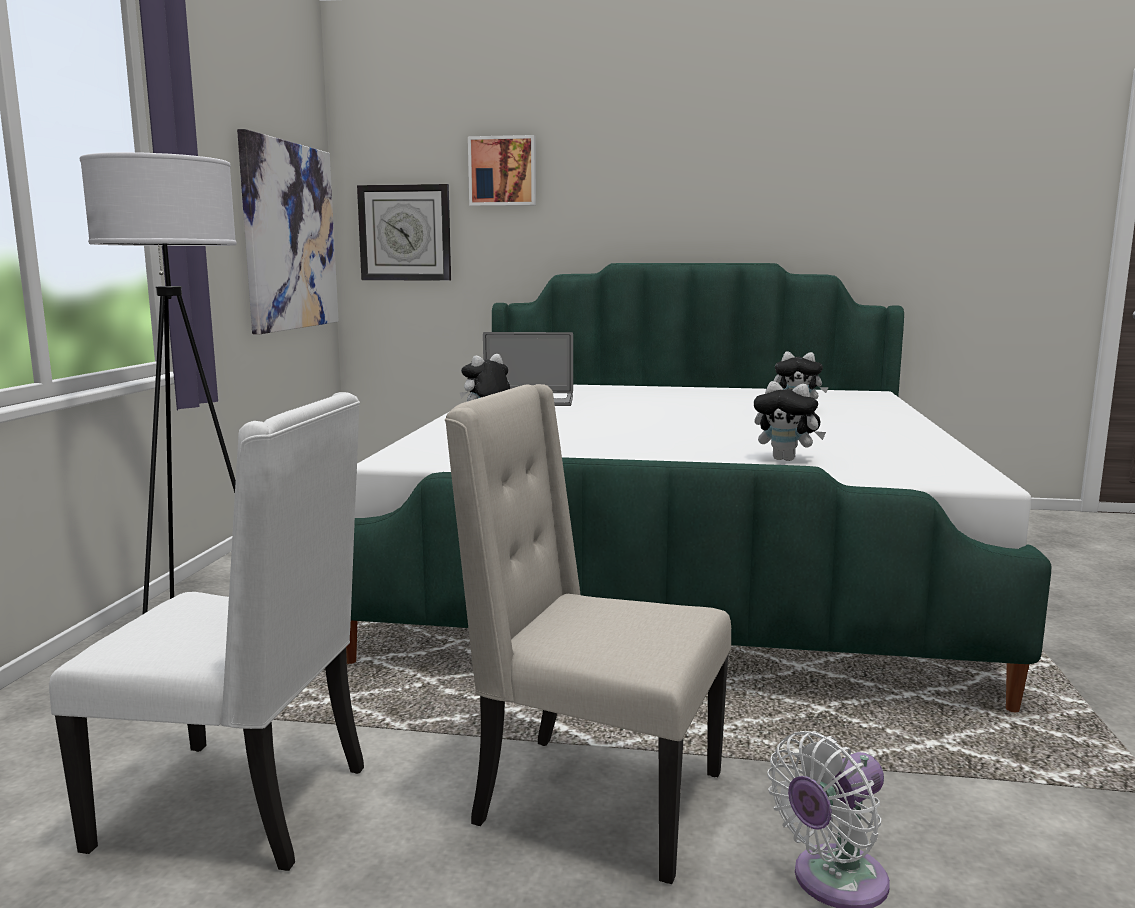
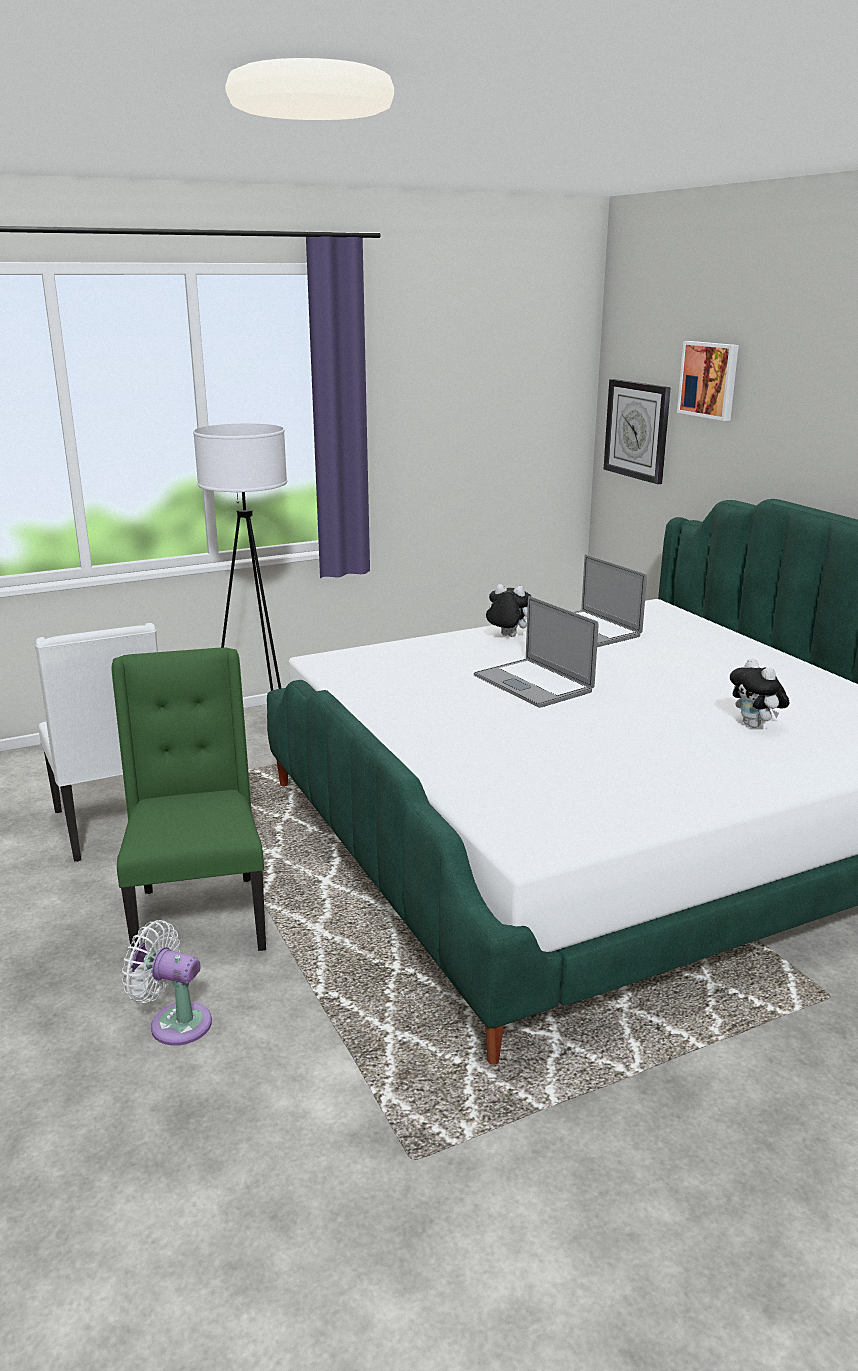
camera: 55 degrees right, 10 degrees up
picture [237,129,339,335] -> none
beige chair [445,384,731,884] -> green chair [111,647,266,955]
plush toy [754,381,826,461] -> none
none -> laptop [474,596,599,708]

